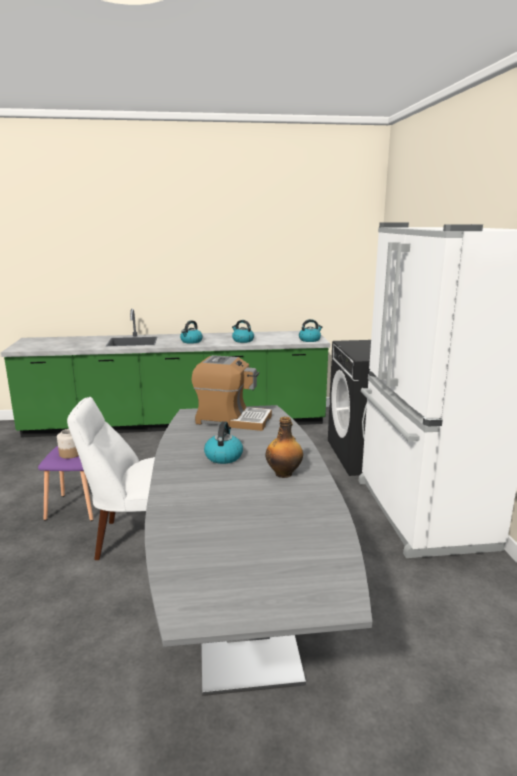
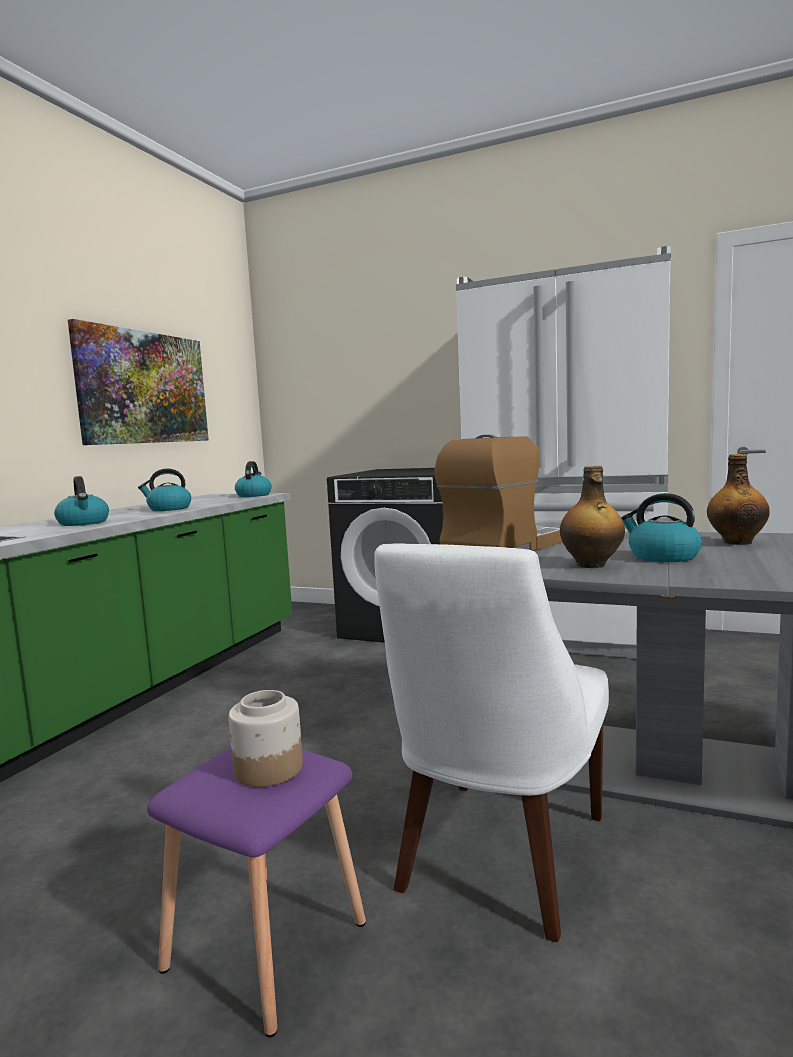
camera: 60 degrees left, 10 degrees down
none -> picture [68,319,209,445]
none -> bottle [560,466,625,568]

